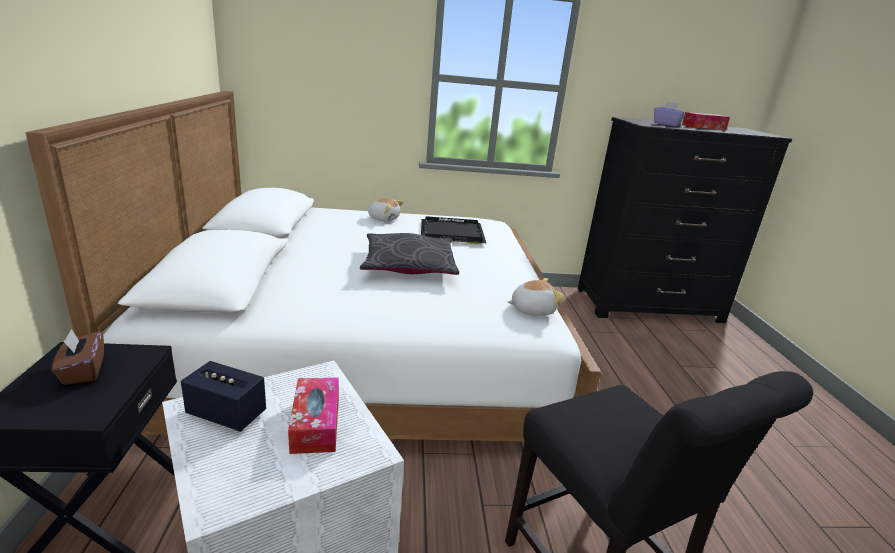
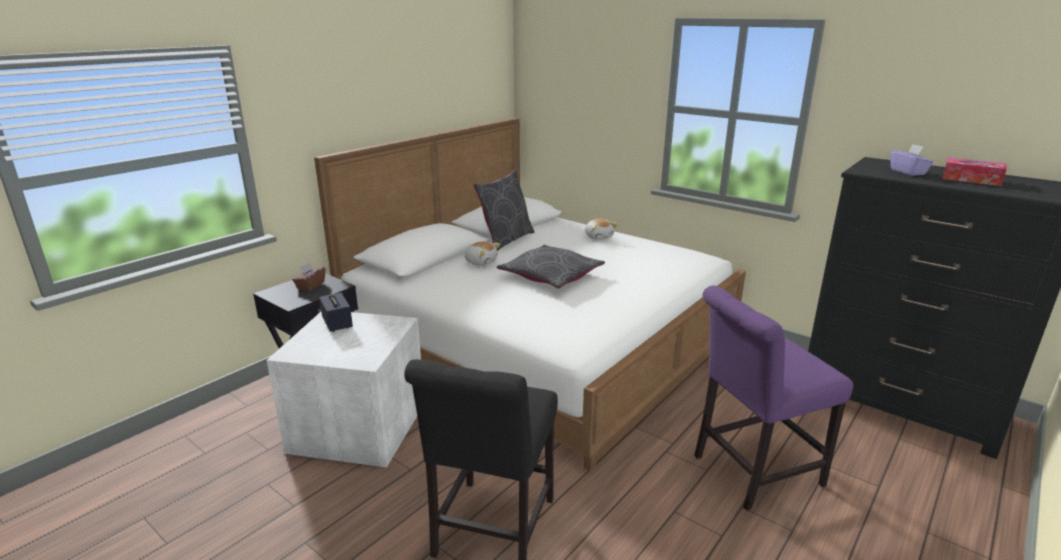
camera: 45 degrees right, 0 degrees up
tissue box [288,378,339,454] -> none
black tray [421,216,486,244] -> none
plush toy [507,278,564,316] -> plush toy moved to [464,241,501,266]
none -> grey pillow [473,170,534,251]
none -> purple chair [694,285,853,510]

